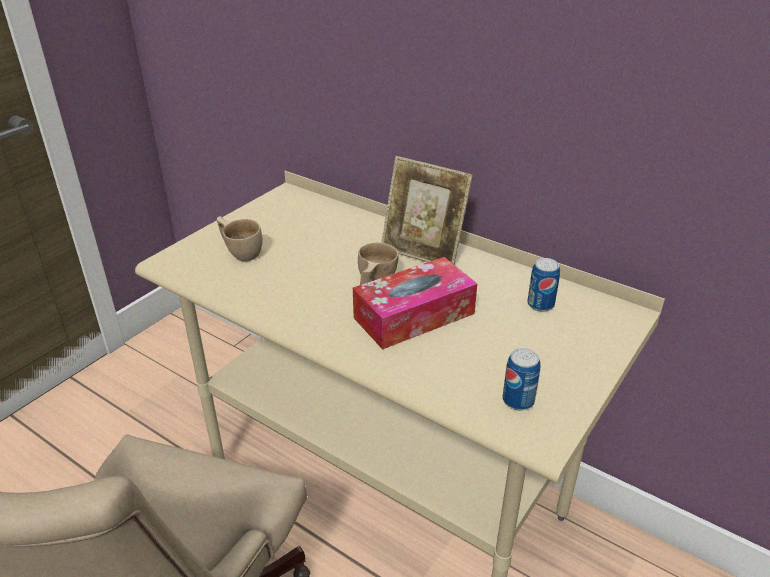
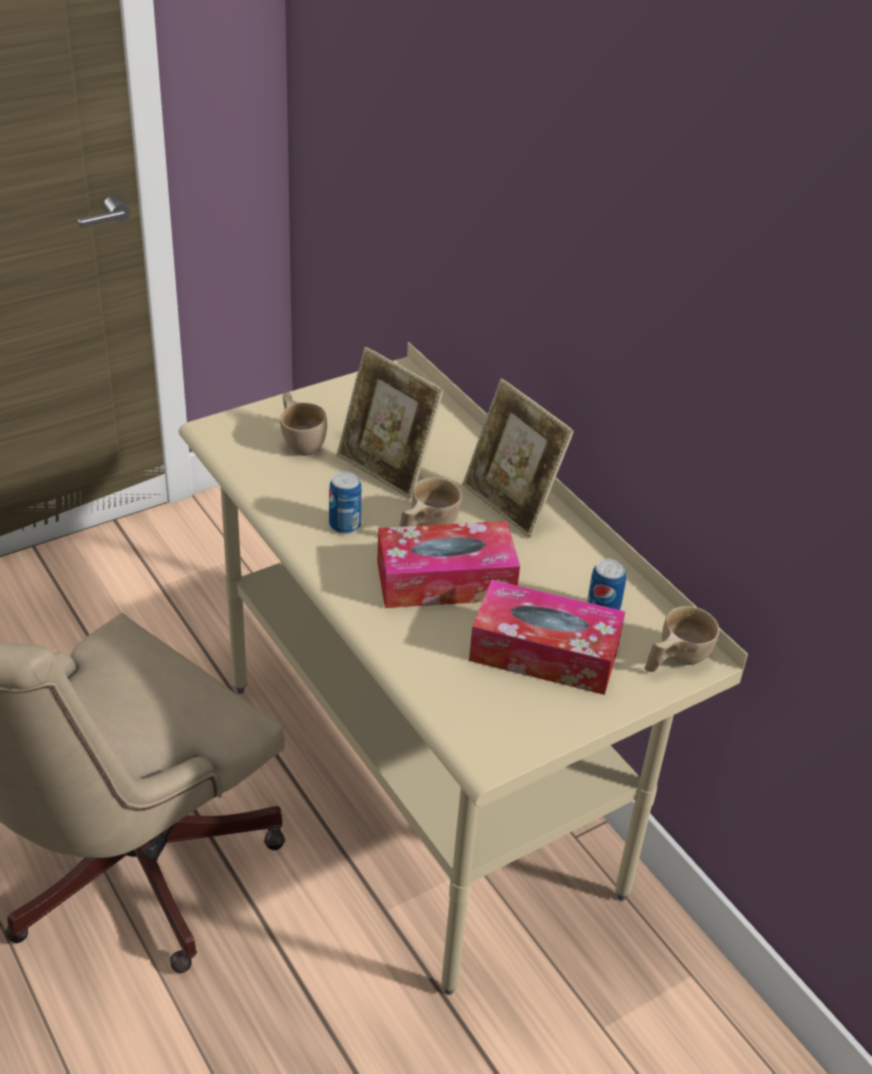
camera: 20 degrees right, 5 degrees up
can [503,348,541,410] -> can moved to [329,471,362,534]
none -> picture frame [337,347,444,499]
none -> tissue box [469,580,625,695]
none -> beige cup [645,606,719,672]

